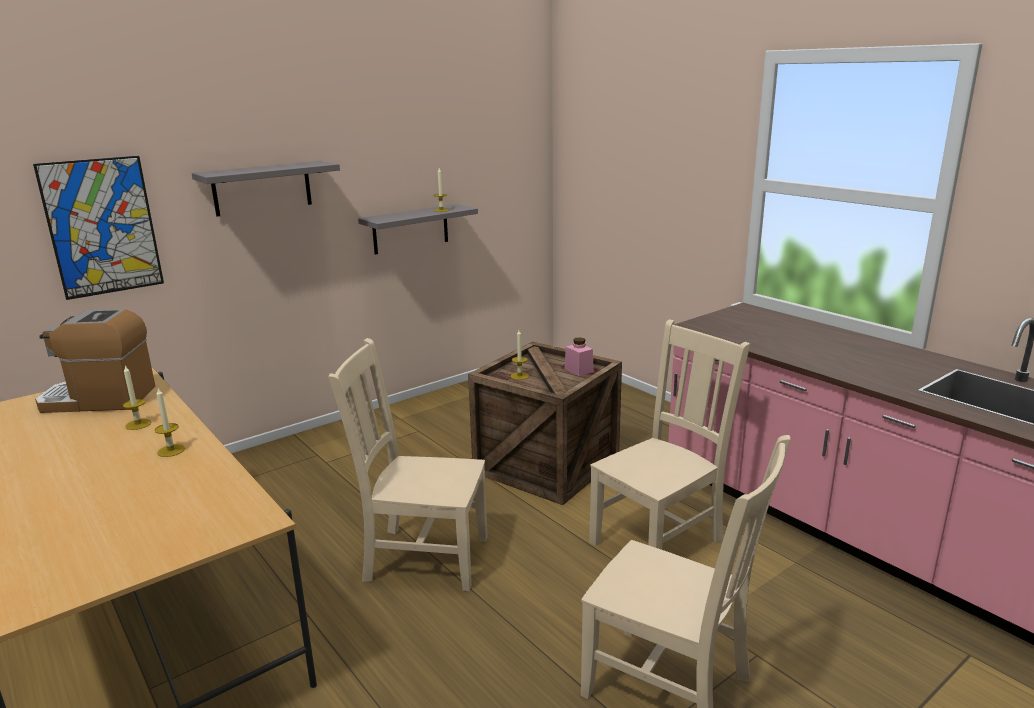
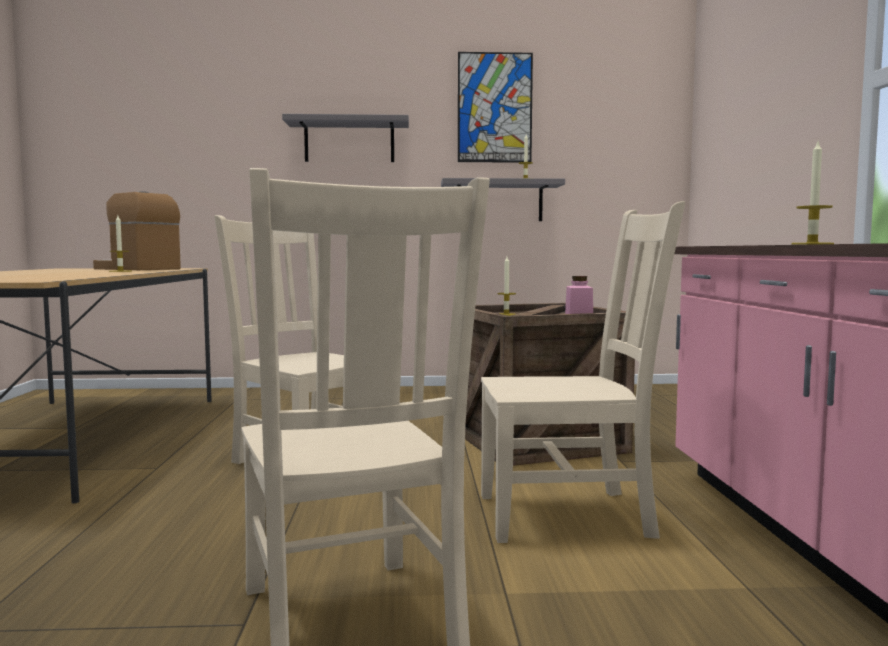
camera: 35 degrees right, 15 degrees down
picture [33,156,164,300] -> picture moved to [458,52,533,163]
candle [155,388,185,457] -> candle moved to [792,142,834,244]

